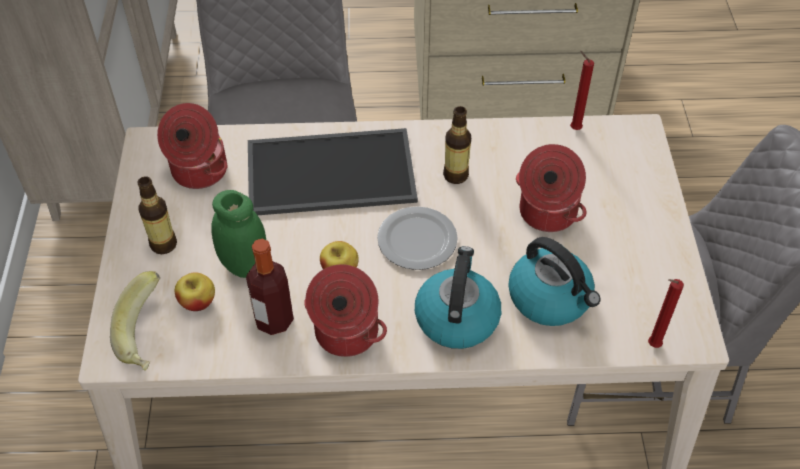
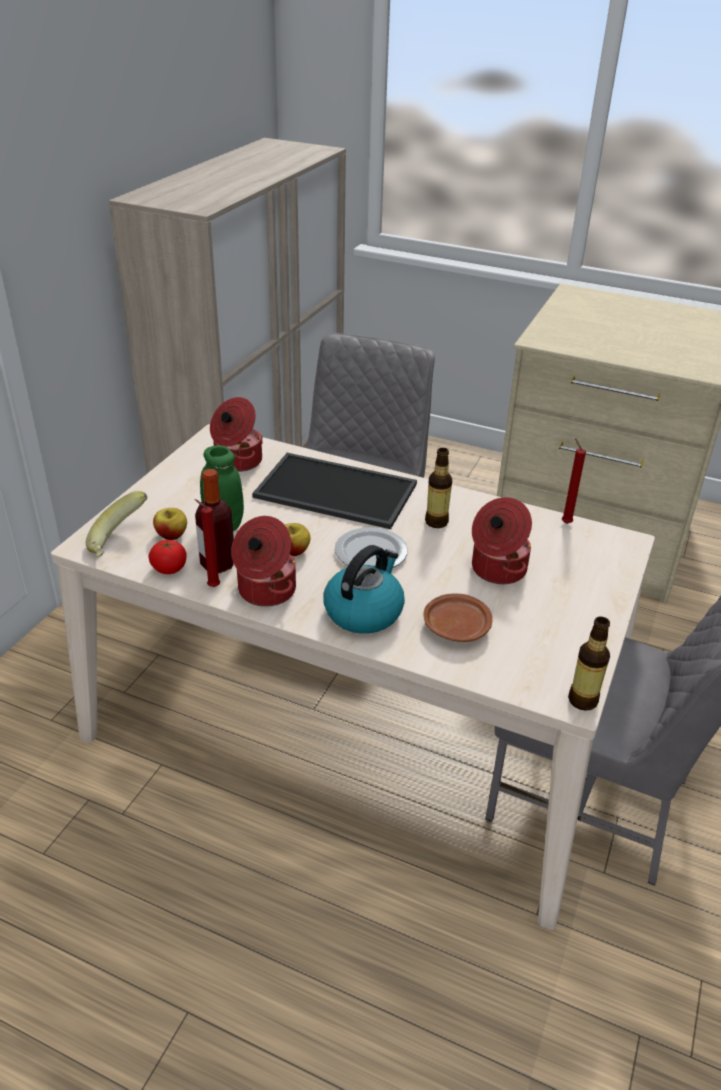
camera: 25 degrees right, 15 degrees down
bottle [138,177,177,254] -> bottle moved to [568,617,610,711]
kettle [508,237,600,326] -> brown plate [423,594,493,642]
red candle [648,279,684,348] -> red candle moved to [194,499,220,587]
none -> tomato [148,540,186,574]

